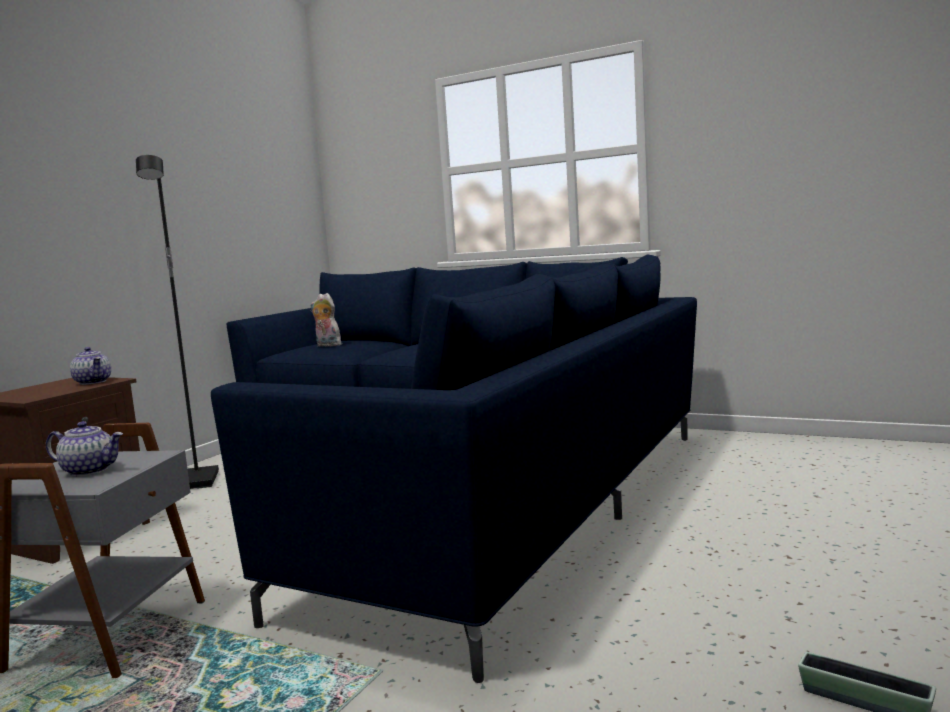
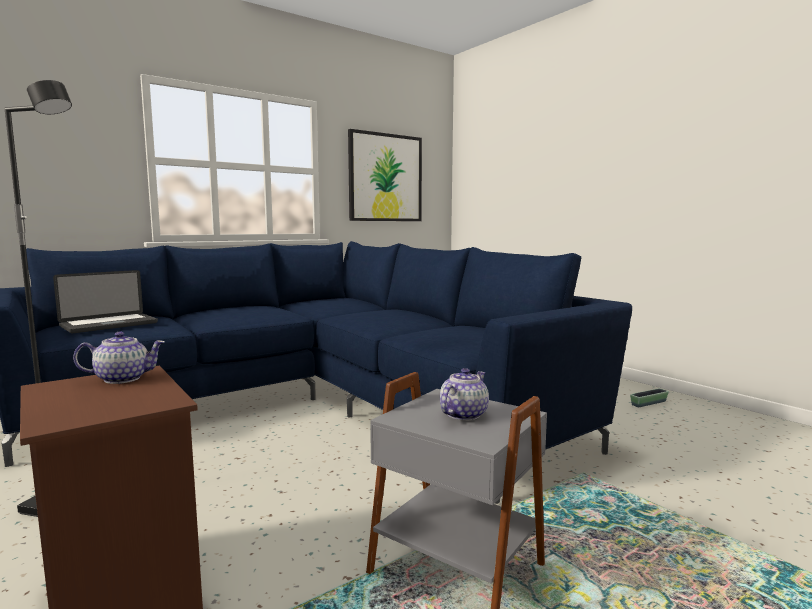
camera: 65 degrees left, 0 degrees up
plush toy [310,293,342,347] -> laptop [53,270,158,333]
none -> picture [348,129,422,221]

